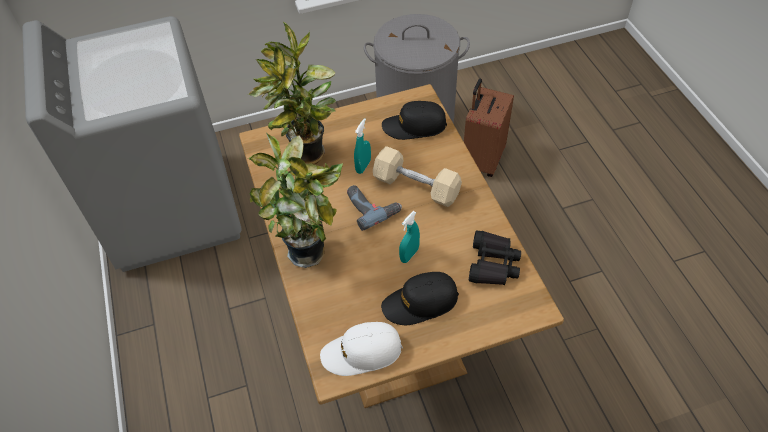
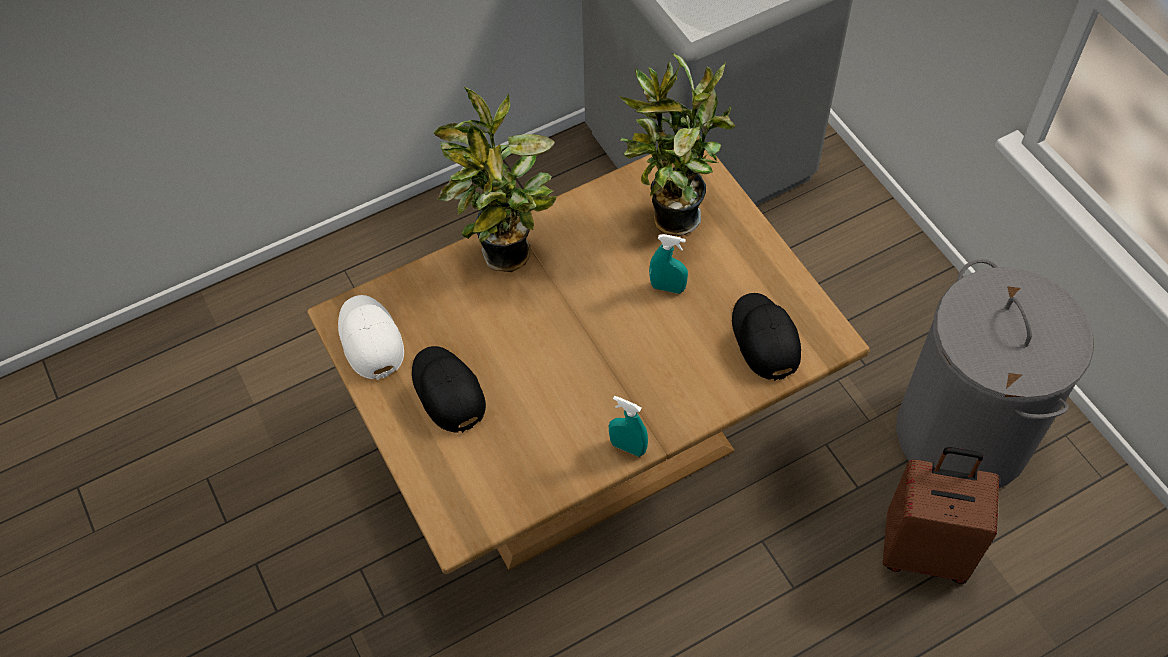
camera: 80 degrees right, 5 degrees up
power drill [347,185,402,231] -> none
beige dumbbell [373,146,462,207] -> none
turquoise spray bottle [399,211,420,263] -> turquoise spray bottle moved to [609,396,648,457]
black binoculars [469,230,521,285] -> none

